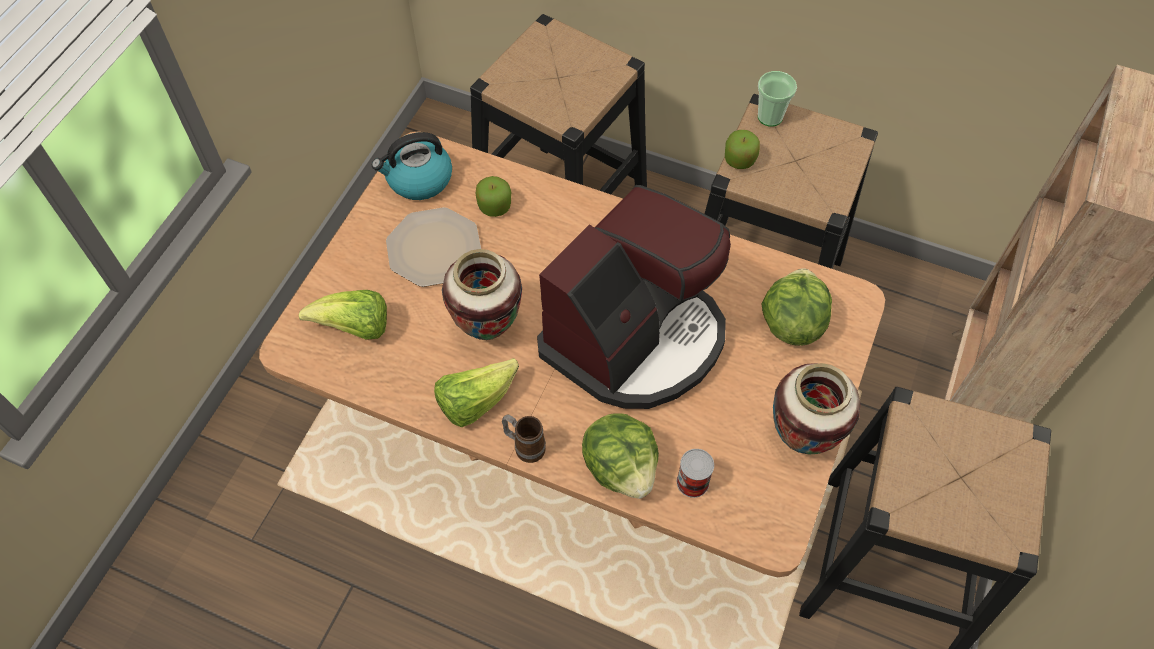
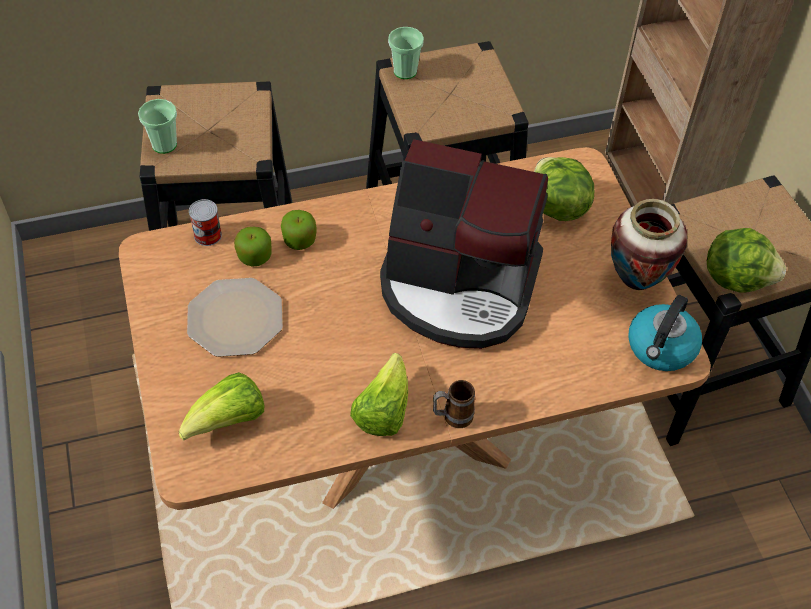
camera: 40 degrees left, 5 degrees down
kettle [372,132,452,200] -> kettle moved to [628,295,702,371]
vase [442,249,522,340] -> none
coffee machine [537,185,731,409] -> coffee machine turned 105 degrees clockwise [380,139,548,349]
lettuce [582,413,659,499] -> lettuce moved to [707,228,786,293]
can [677,449,714,498] -> can moved to [189,199,222,246]
apple [725,130,760,169] -> apple moved to [281,210,317,250]
none -> cup [138,99,177,154]

